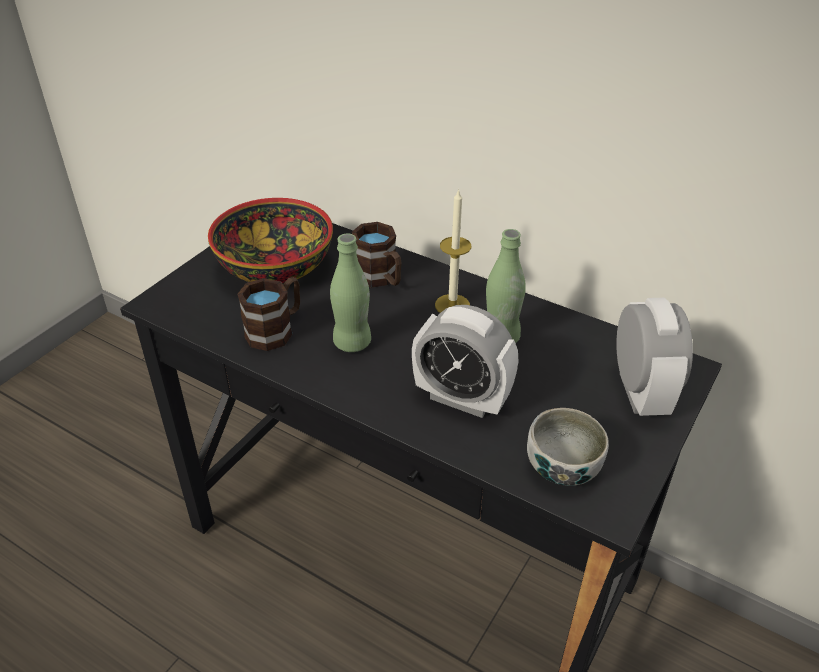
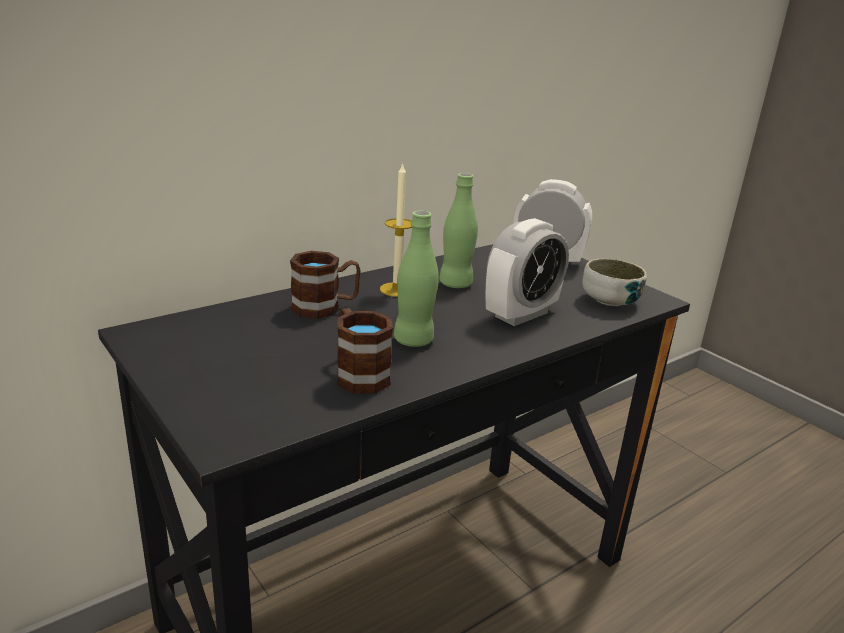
camera: 70 degrees left, 15 degrees down
bowl [208,198,333,284] -> none

